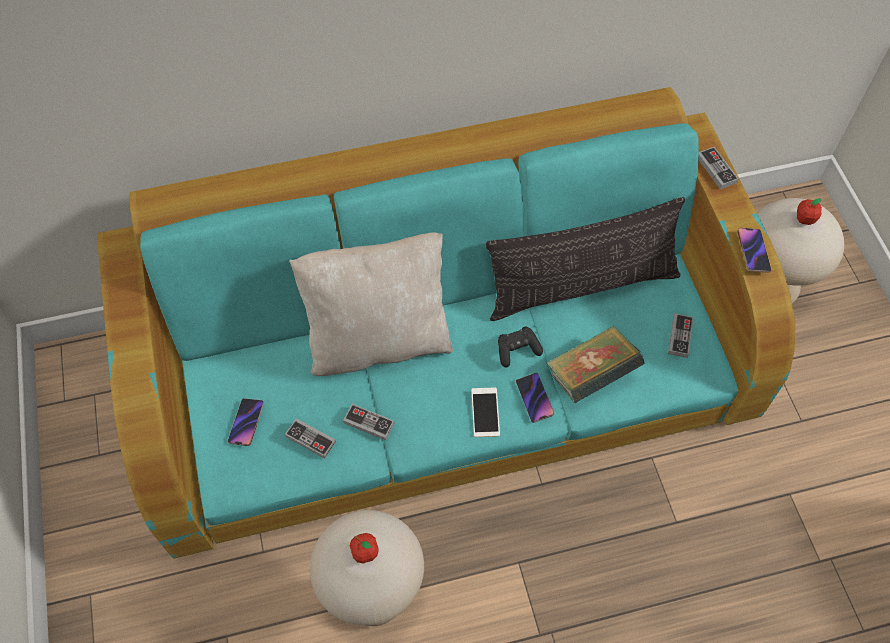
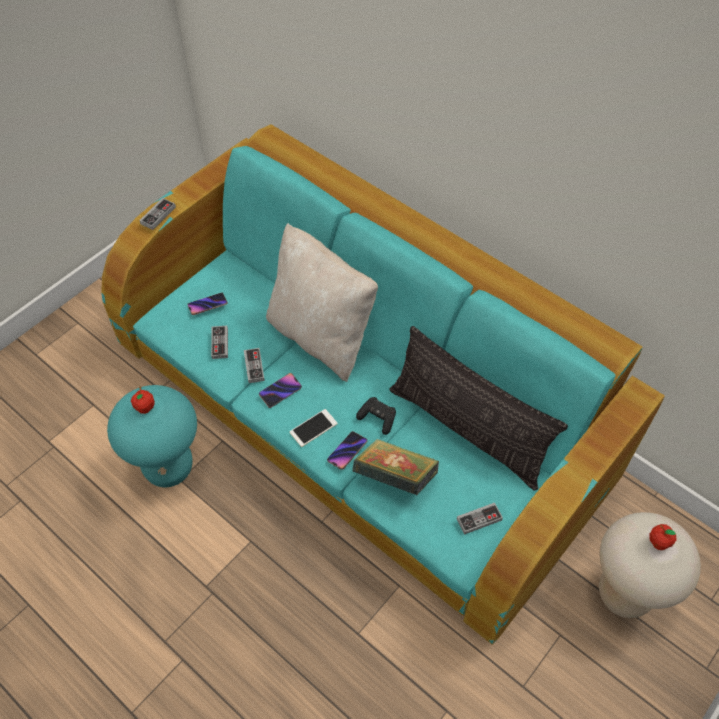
camera: 55 degrees right, 5 degrees down
beige stool [310,510,424,626] -> turquoise stool [107,385,197,487]
game controller [699,147,739,189] -> game controller moved to [139,198,176,230]
phone [737,228,771,272] -> phone moved to [259,373,302,408]

